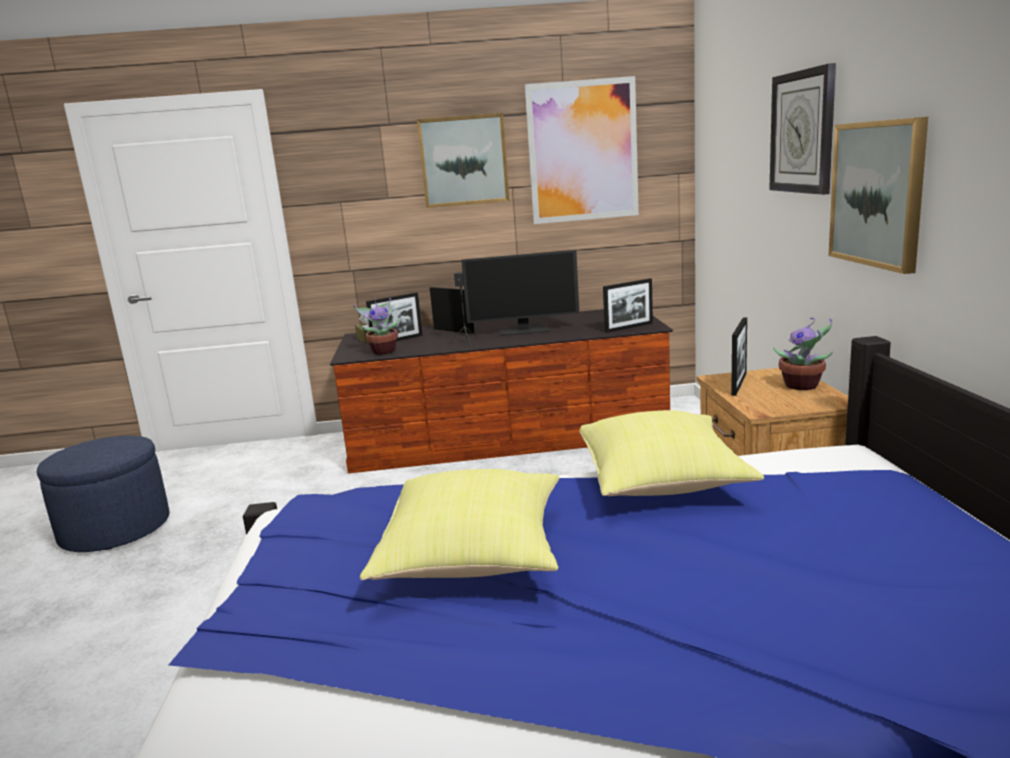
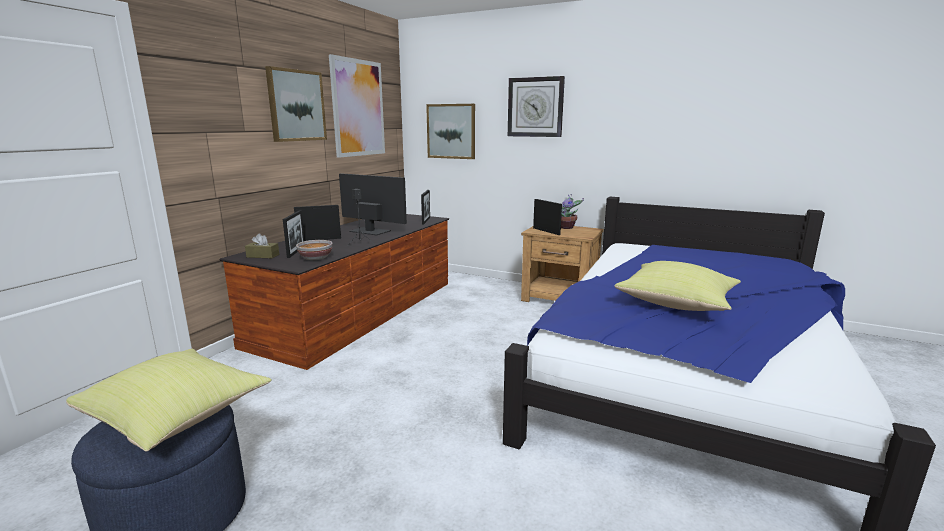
camera: 60 degrees left, 0 degrees up
potted plant [353,298,399,355] -> bowl [296,240,333,260]
monitor [461,250,579,336] -> monitor turned 90 degrees counterclockwise [339,173,407,235]
yellow pillow [580,410,764,496] -> yellow pillow moved to [66,349,271,452]
picture [829,117,928,274] -> picture moved to [426,104,475,159]

